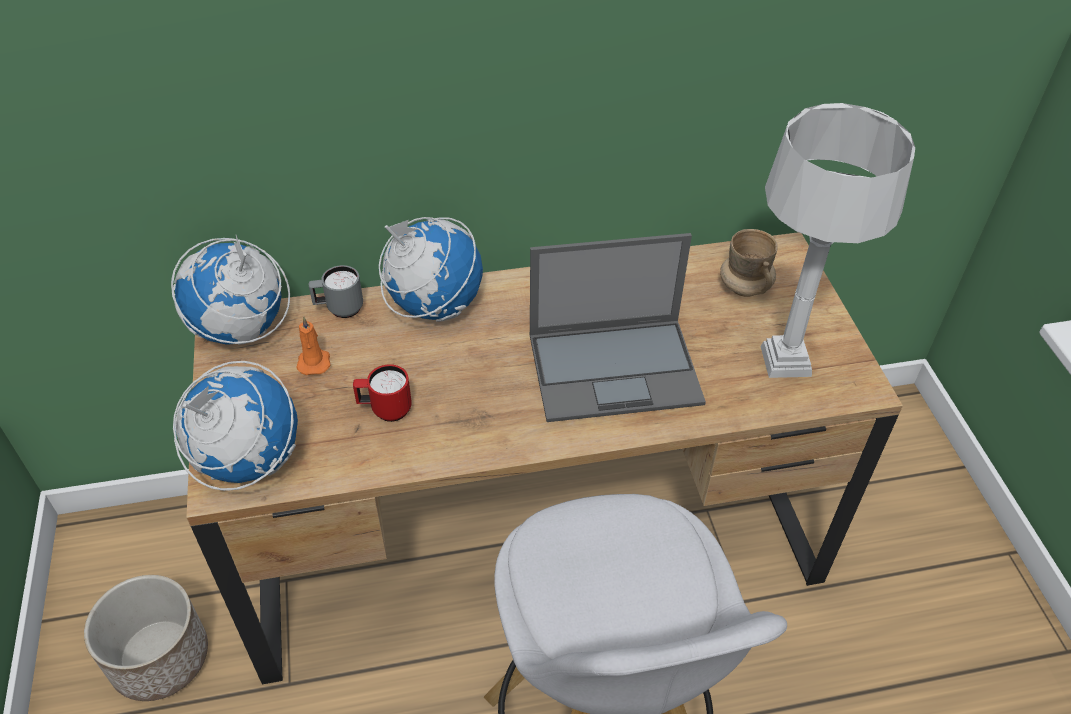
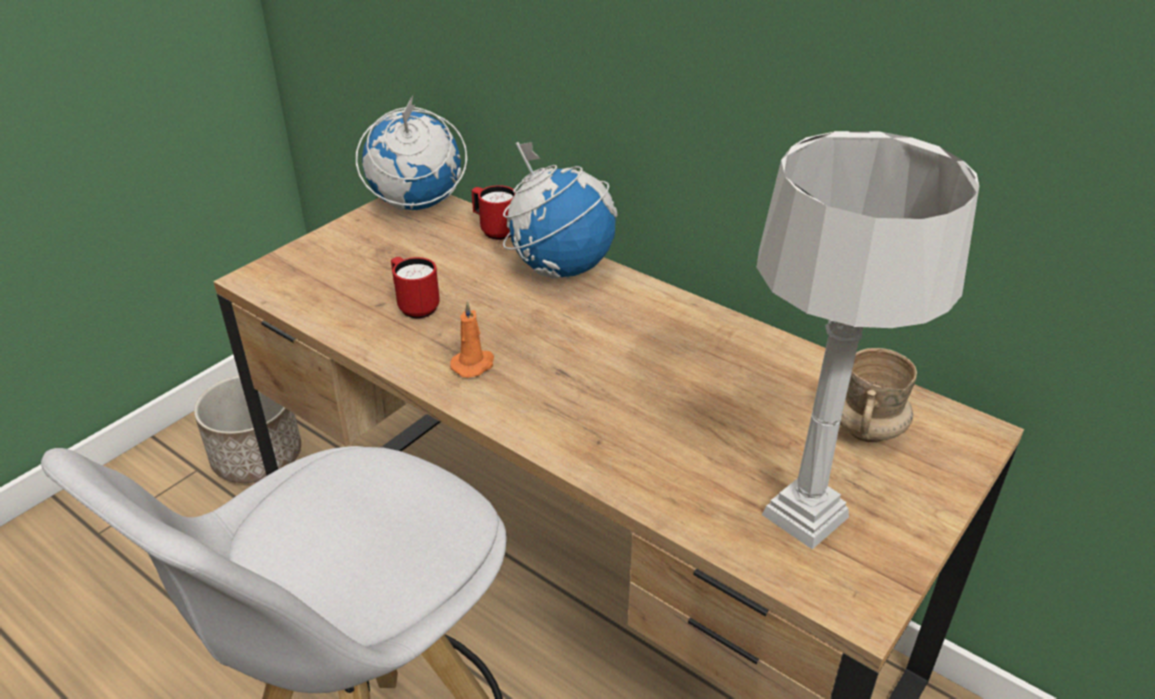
camera: 50 degrees right, 10 degrees down
globe [173,361,298,491] -> none
orange candle [296,316,331,375] -> orange candle moved to [450,301,494,378]
grey mug [308,265,363,318] -> red mug [472,185,516,240]
laptop [530,233,706,422] -> none

